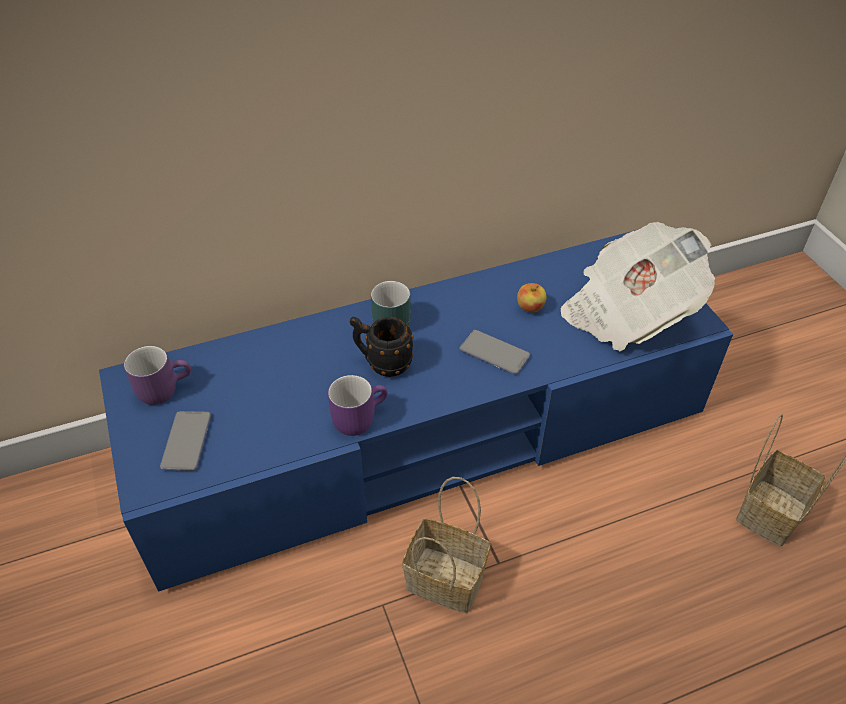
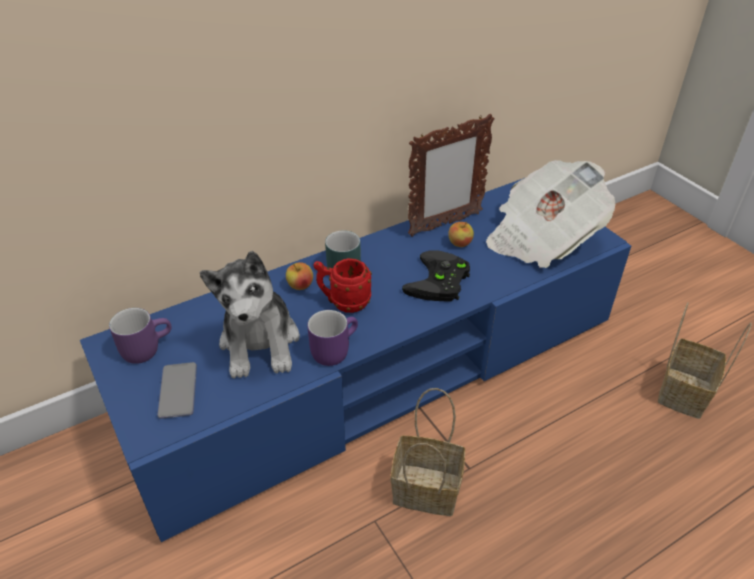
camera: 10 degrees left, 5 degrees down
black mug [350,317,414,377] -> red mug [314,258,372,313]
phone [459,330,530,375] -> black game controller [402,250,470,302]
none -> plush toy [200,251,300,379]
none -> apple [286,262,313,290]
none -> picture frame [408,114,495,237]

